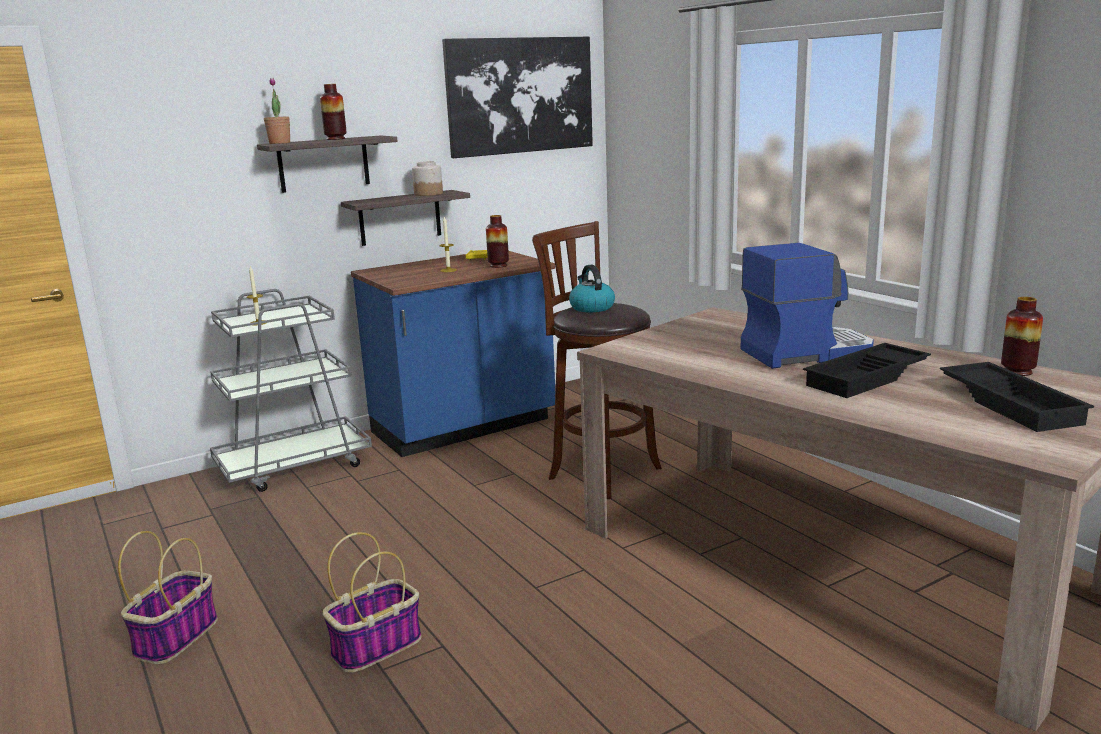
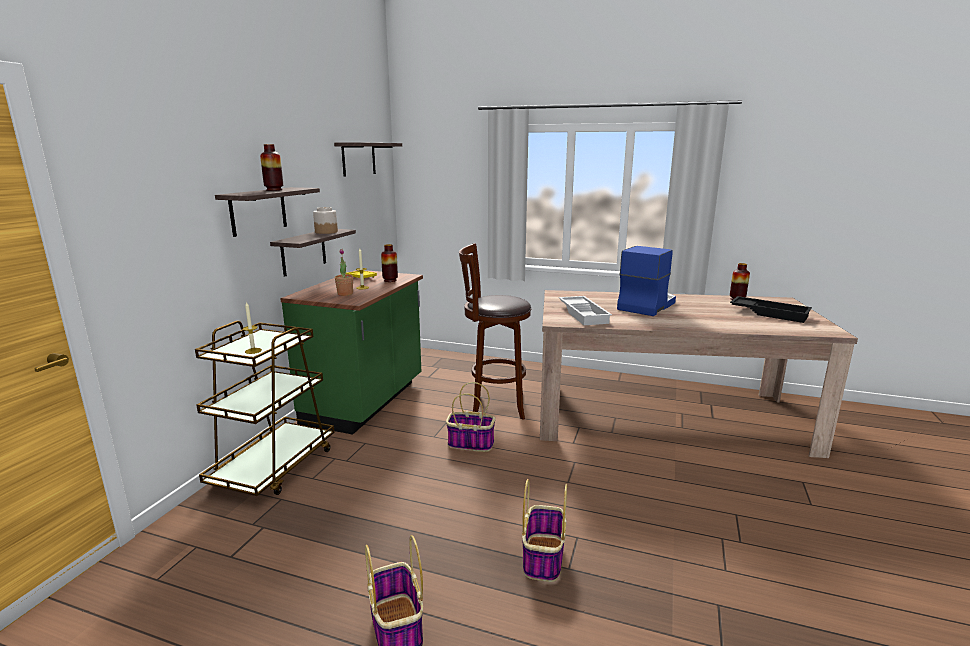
camera: 40 degrees left, 0 degrees up
grey cart [210,289,372,492] -> brown cart [195,321,335,496]
potted plant [264,78,290,144] -> potted plant moved to [335,249,353,296]
blue counter [351,251,555,457] -> green counter [280,270,423,435]
picture [442,37,593,158] -> shelf [334,142,402,177]
kettle [569,265,615,312] -> none
black tray [803,343,931,398] -> none
none -> basket [446,382,495,452]
none -> white tray [559,296,612,325]

